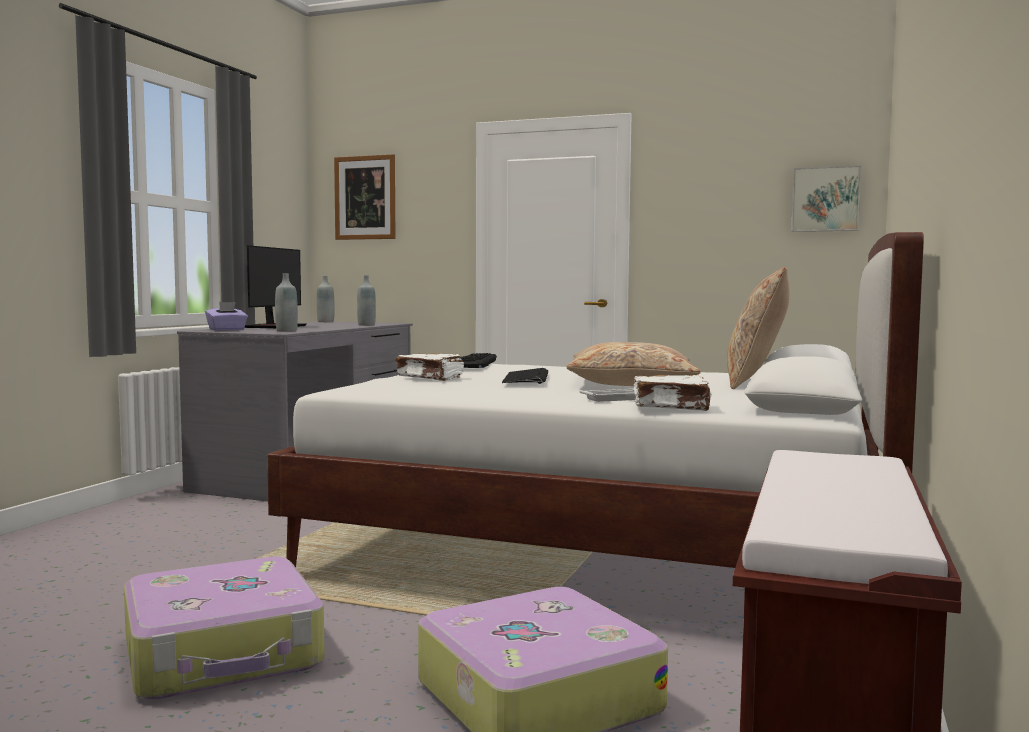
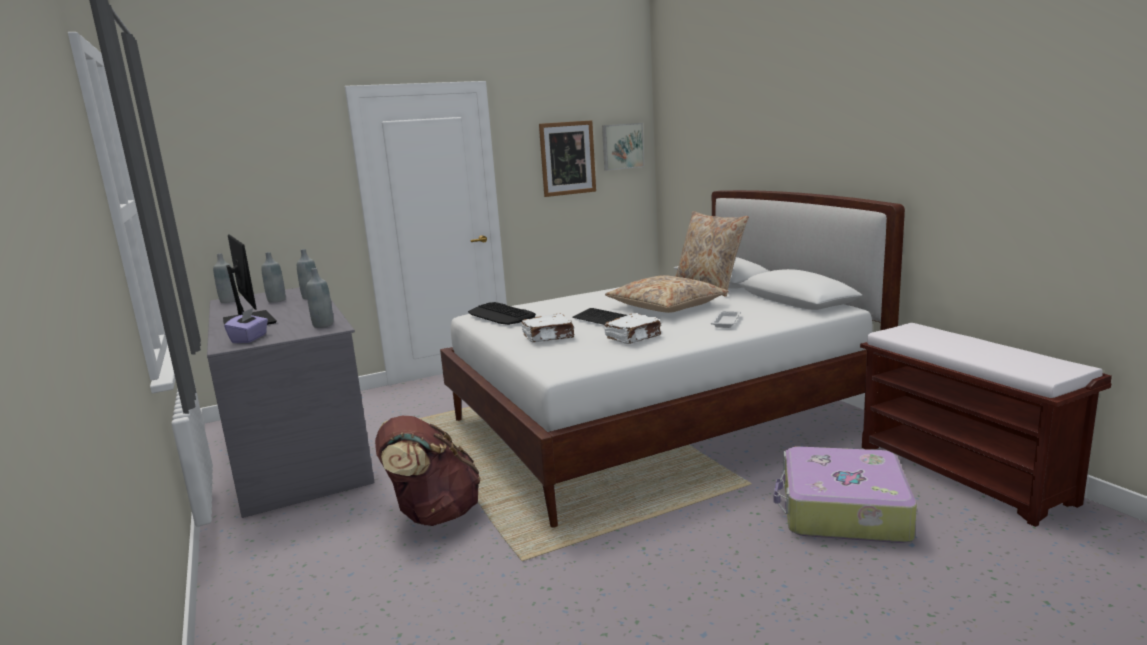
camera: 45 degrees left, 10 degrees up
suitcase [124,556,325,700] -> none
picture [334,154,395,240] -> picture moved to [539,120,596,197]
white book [633,375,712,411] -> white book moved to [604,313,661,344]
none -> grey bottle [261,252,286,303]
none -> brown backpack [375,416,481,526]

